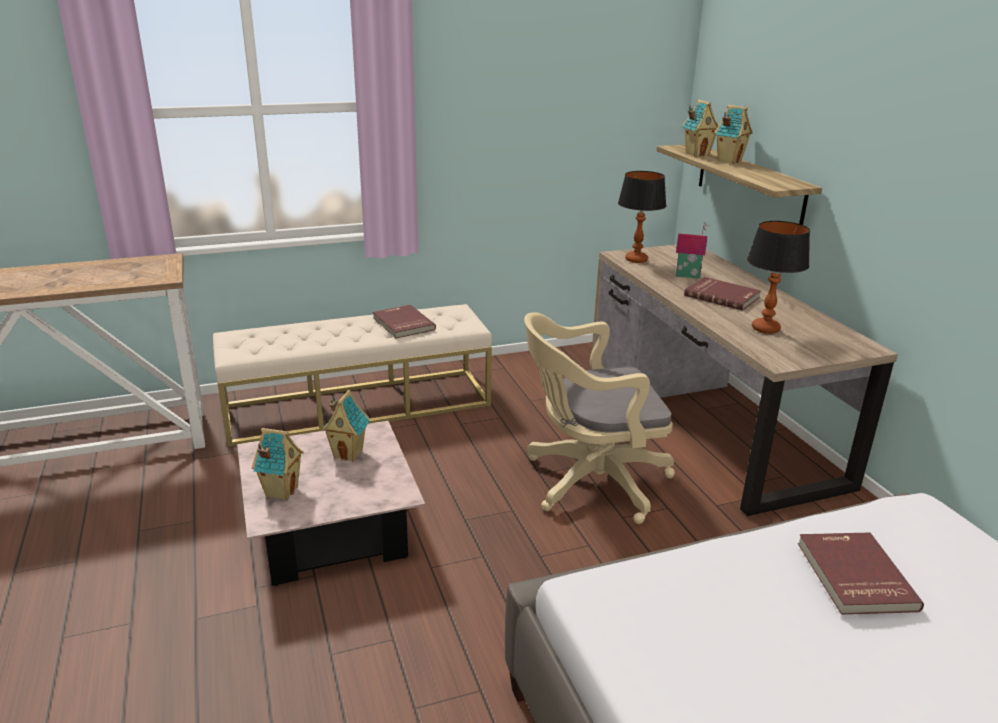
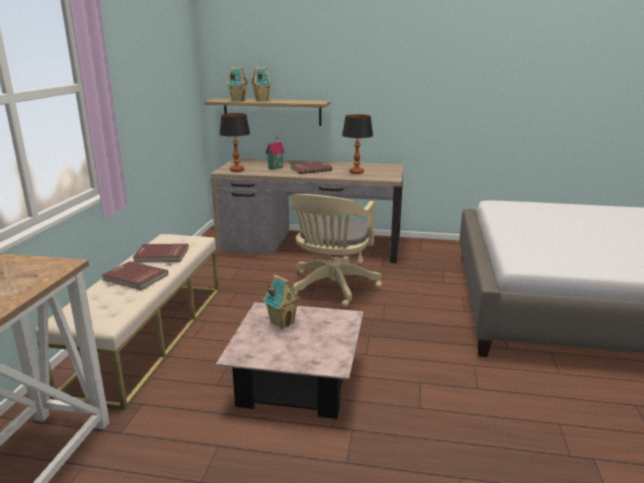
camera: 60 degrees left, 5 degrees down
toy house [252,428,304,500] -> none
red book [798,533,924,615] -> red book moved to [102,261,168,290]

